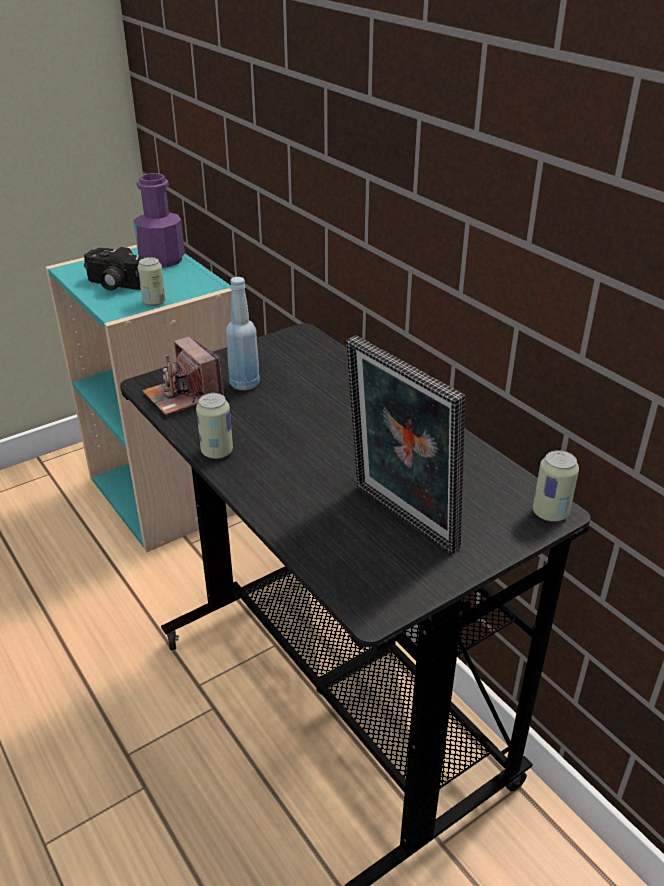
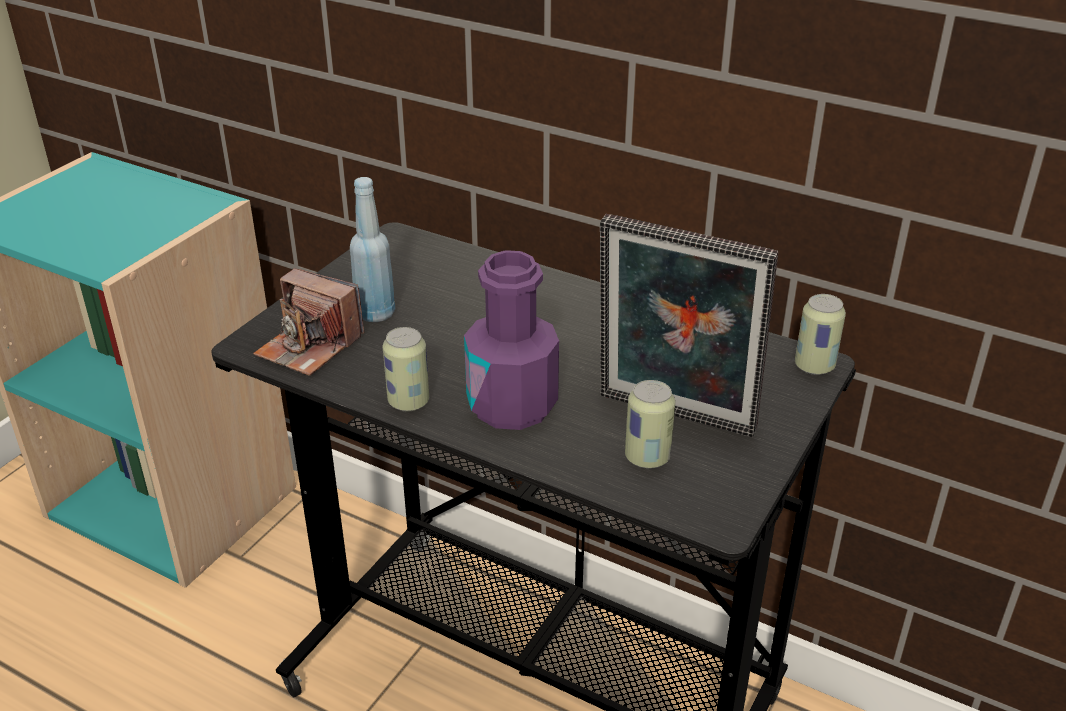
camera: 25 degrees left, 0 degrees up
camera [84,247,145,291] -> none
purple bottle [133,173,185,268] -> purple bottle moved to [464,250,559,430]
can [138,257,166,306] -> can moved to [625,380,676,469]

